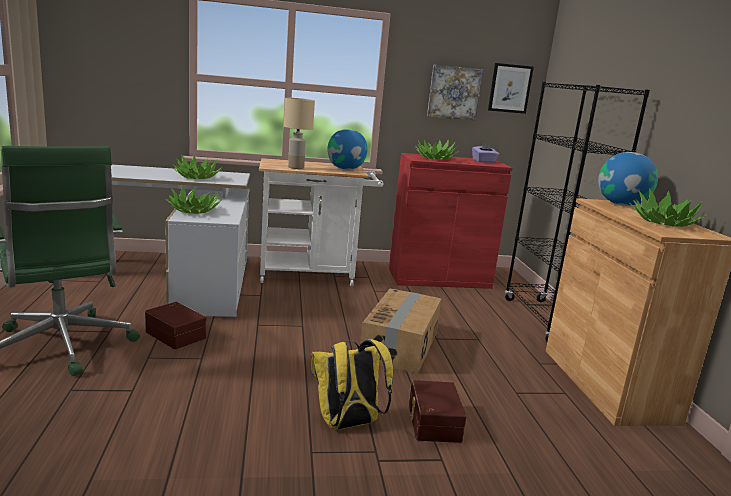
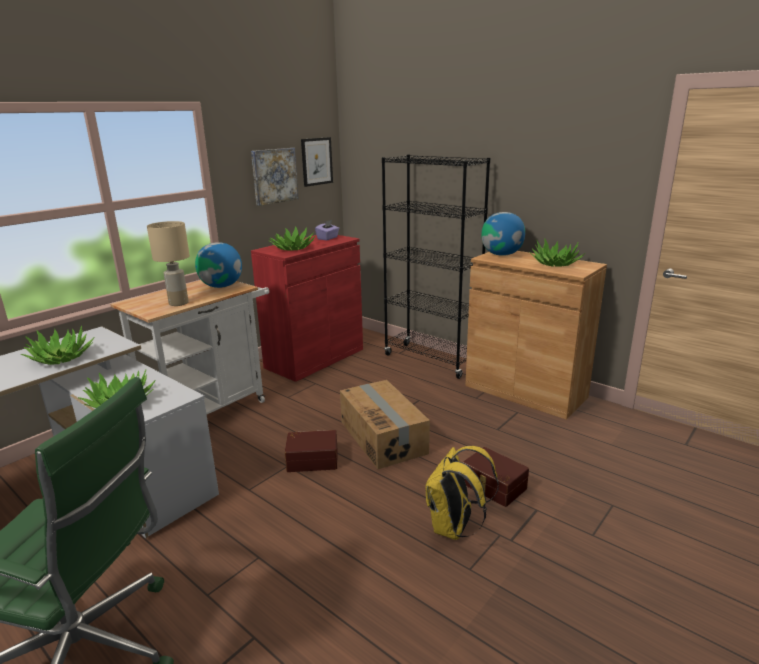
camera: 40 degrees left, 5 degrees up
brown storage box [145,302,206,349] -> brown storage box moved to [285,430,337,472]

